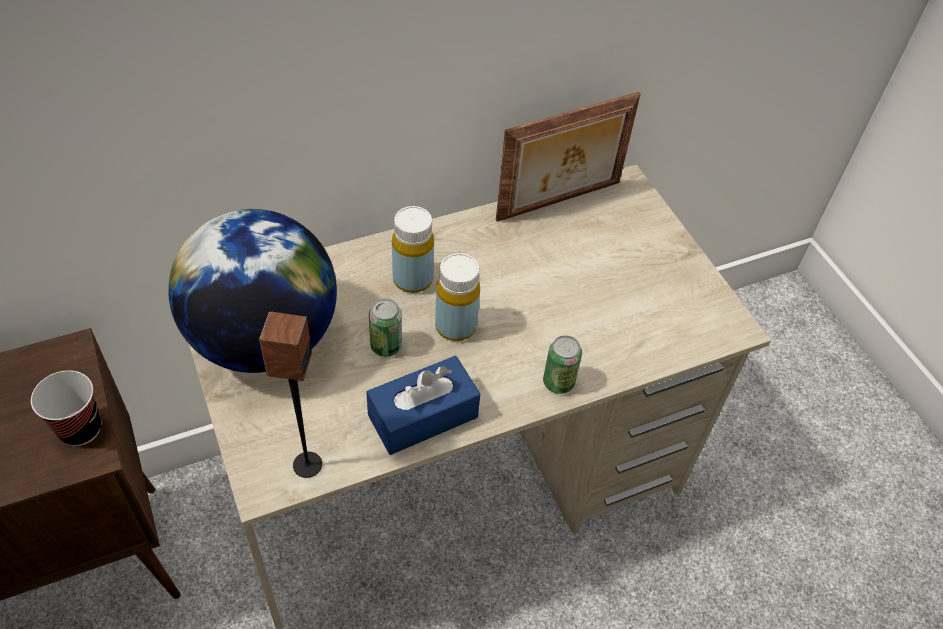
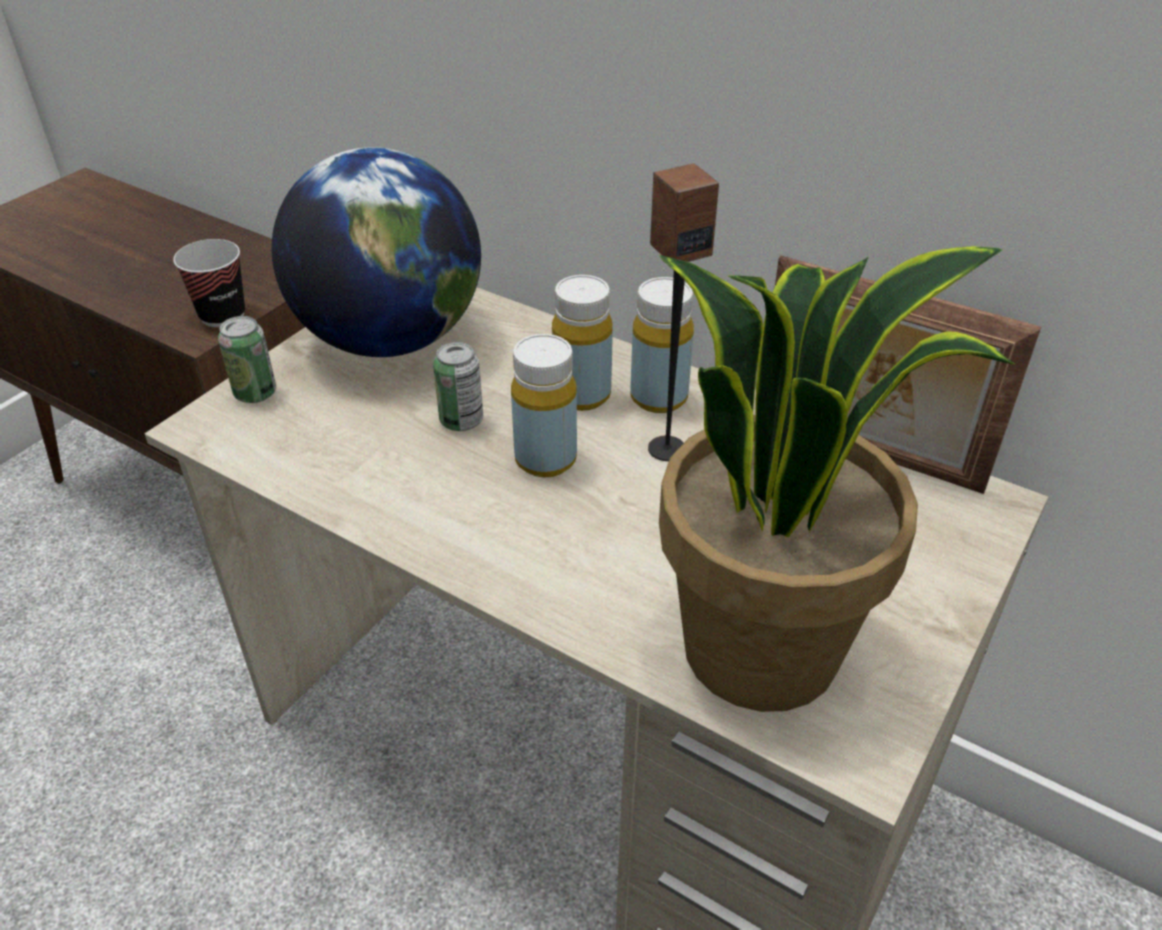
camera: 60 degrees right, 10 degrees down
speaker [259,311,322,478] -> speaker moved to [648,163,719,461]
blue tissue box [366,356,480,455] -> none
can [543,336,582,394] -> can moved to [218,316,276,403]
none -> yellow bottle [630,277,694,413]
none -> potted plant [659,246,1017,712]

